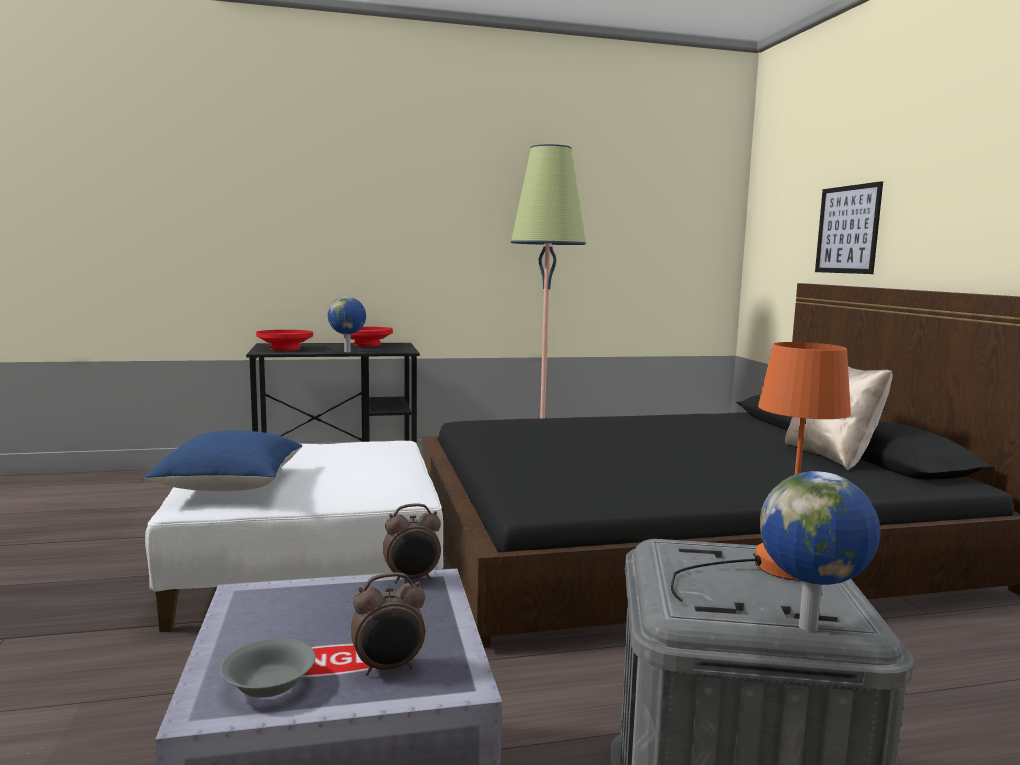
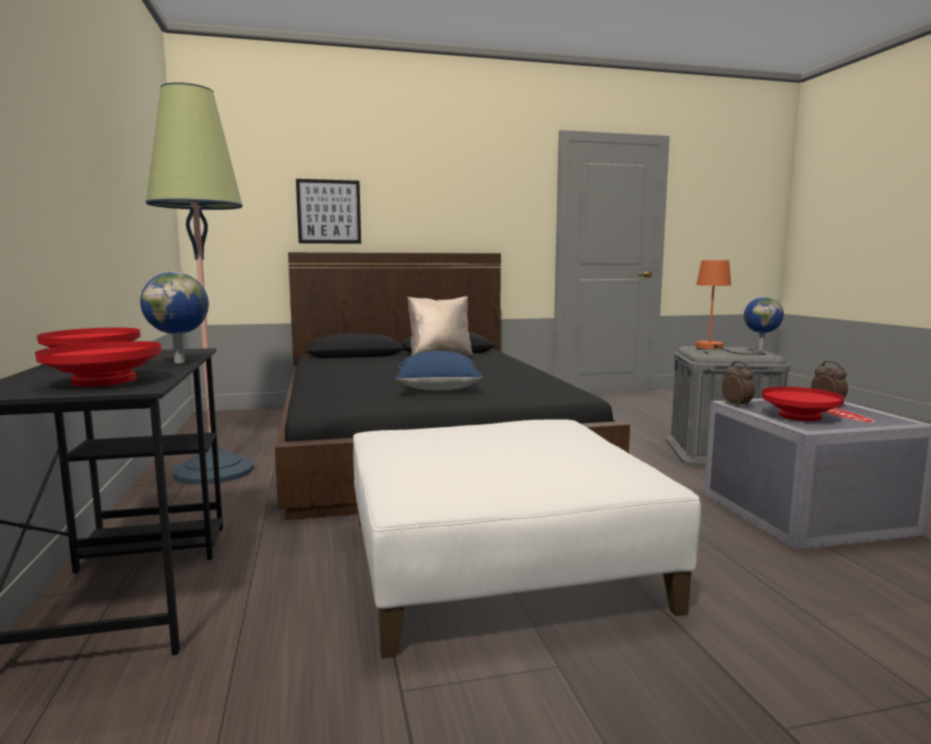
camera: 90 degrees left, 0 degrees up
blue pillow [144,430,302,491] -> blue pillow moved to [395,351,484,390]
grey bowl [220,638,316,698] -> none
none -> red bowl [761,387,844,421]

